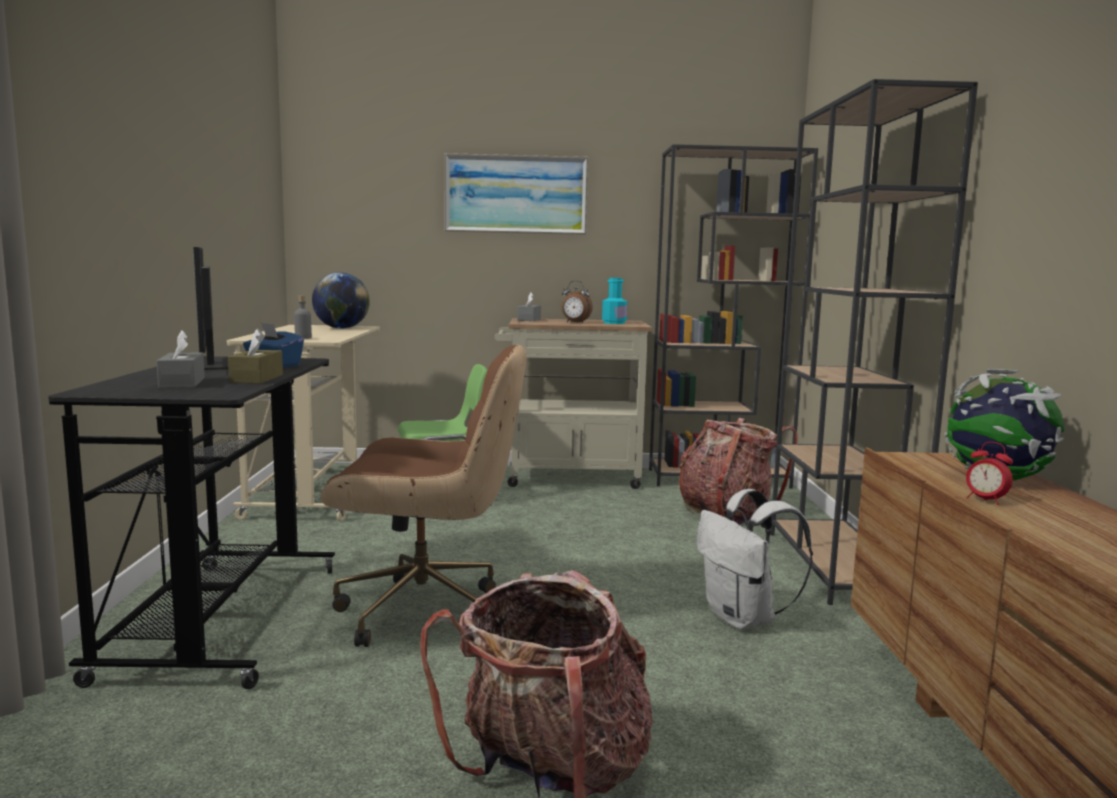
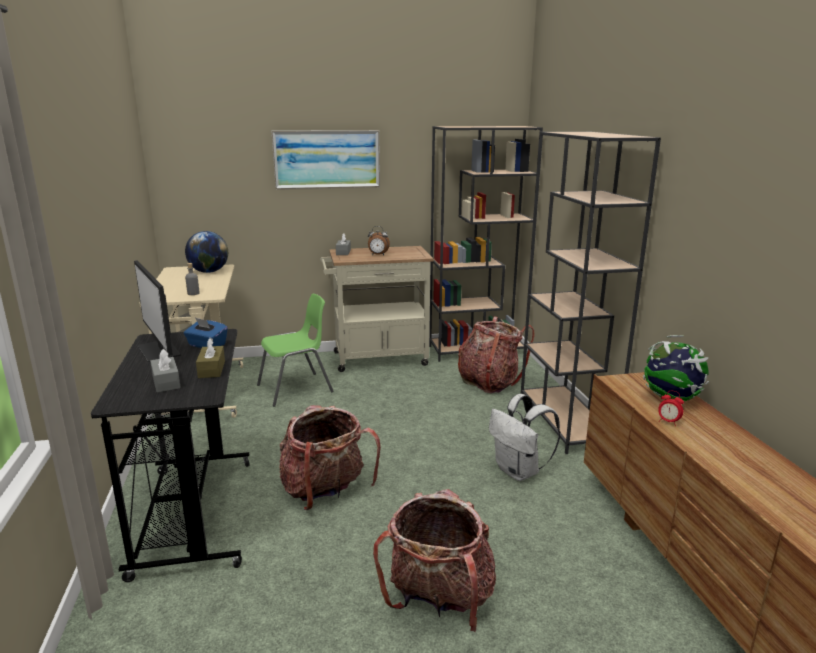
camera: 10 degrees left, 10 degrees up
brown office chair [320,344,526,647] -> backpack [279,405,381,510]
turquoise bottle [602,278,628,324] -> none

